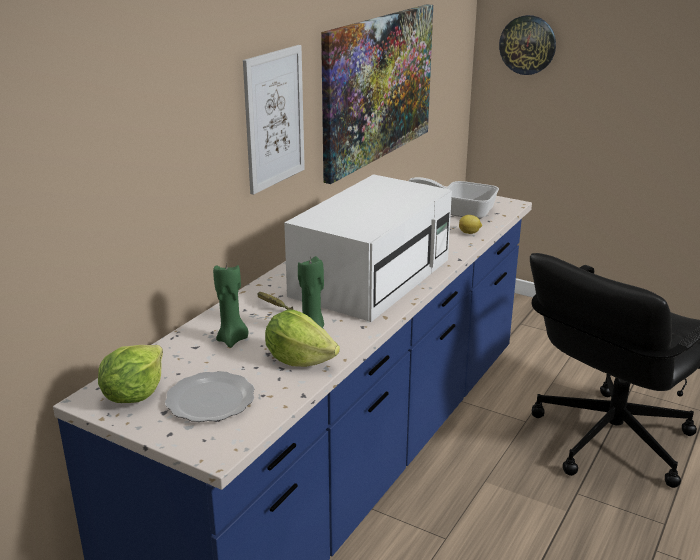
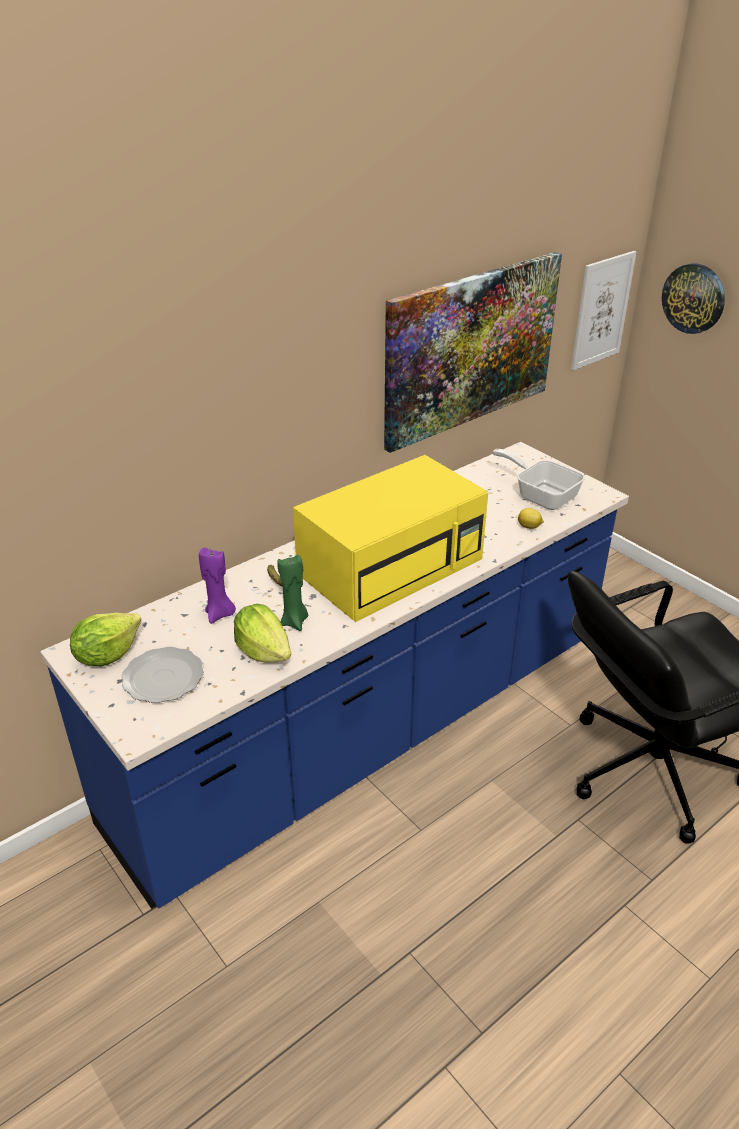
camera: 20 degrees right, 10 degrees up
green candle [213,265,248,348] -> purple candle [199,547,236,624]
picture [243,45,305,195] -> picture moved to [571,251,636,371]
white microwave [284,174,452,322] -> yellow microwave [293,455,488,622]

